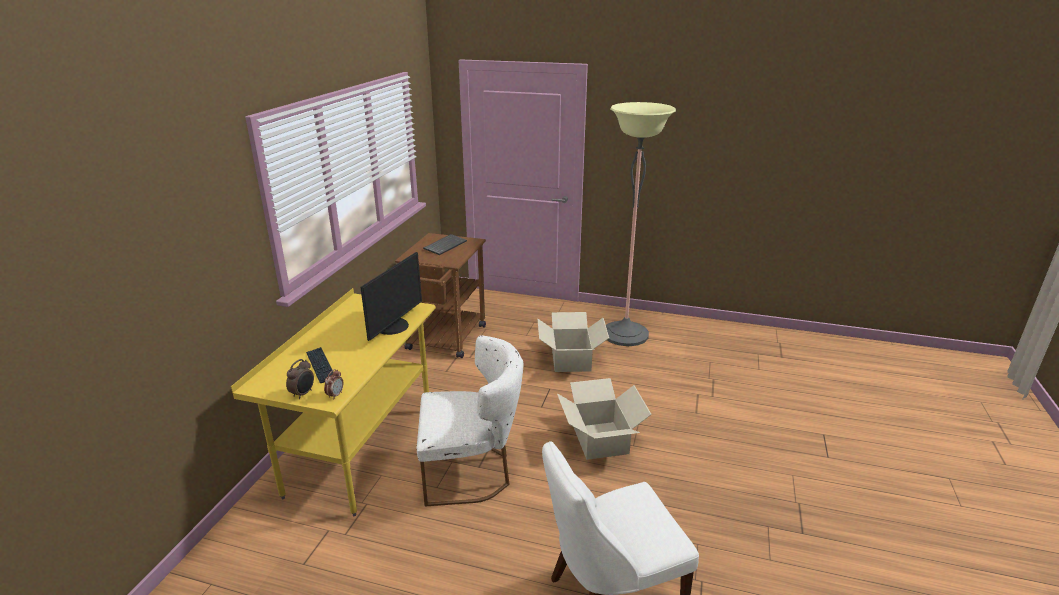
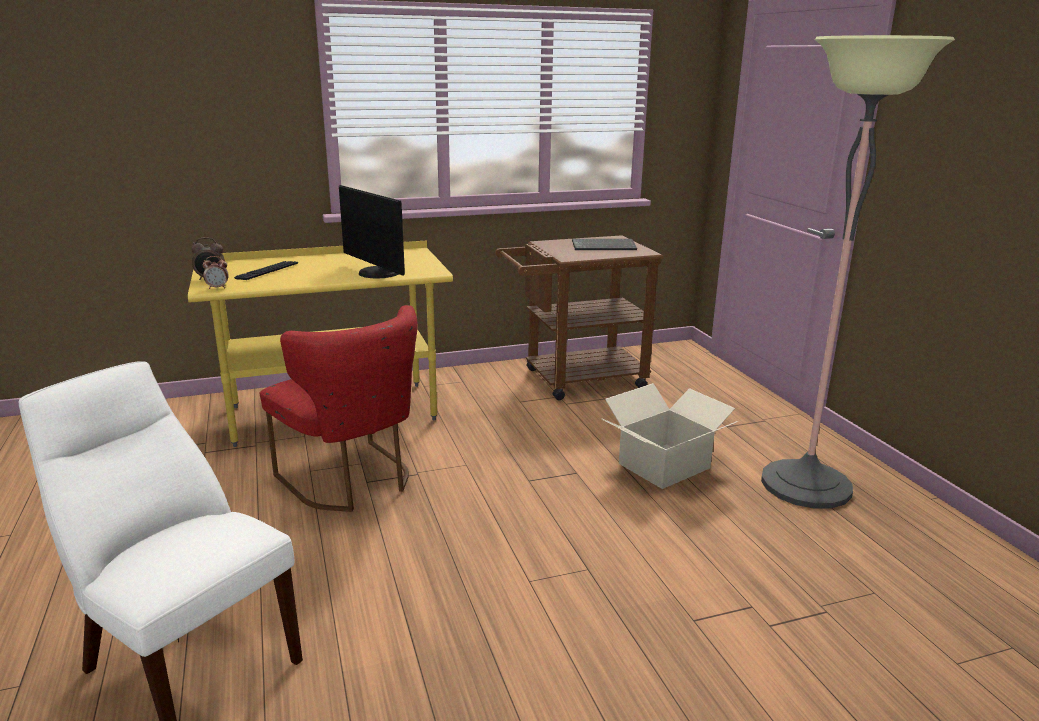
camera: 55 degrees right, 5 degrees down
monitor [360,252,422,341] -> monitor turned 60 degrees clockwise [339,185,405,278]
white chair [417,335,523,506] -> red chair [260,305,418,512]
cardboard box [557,378,652,460] -> none

